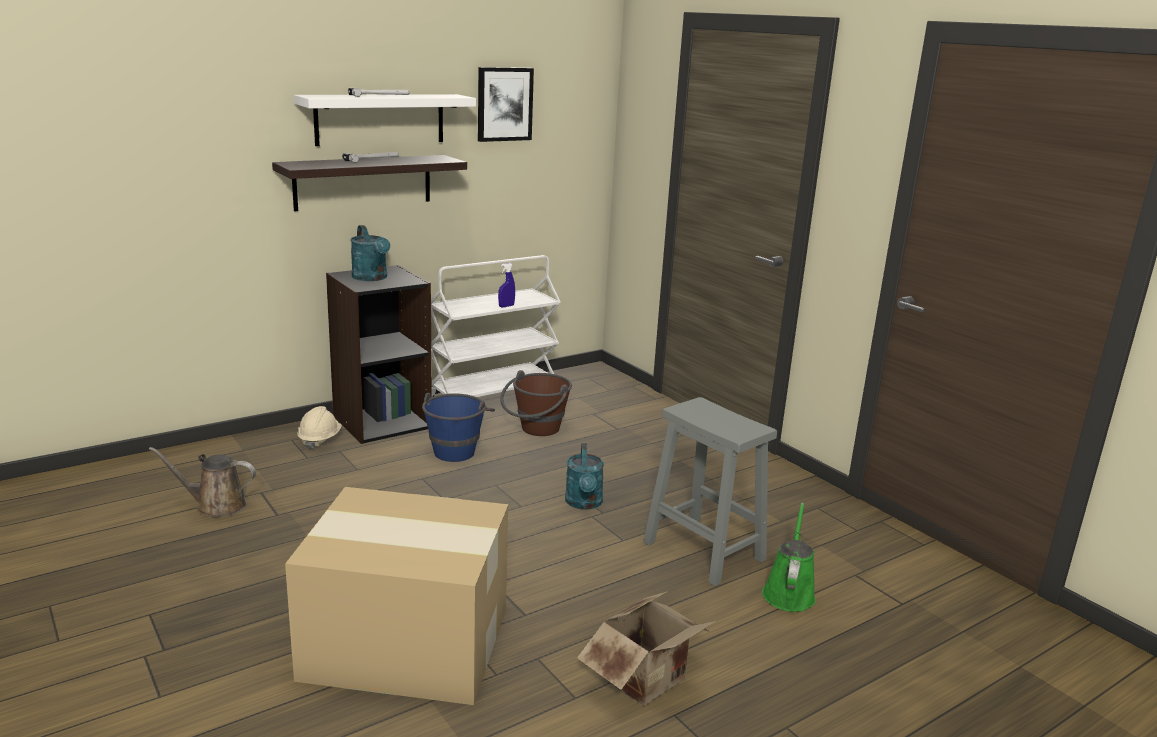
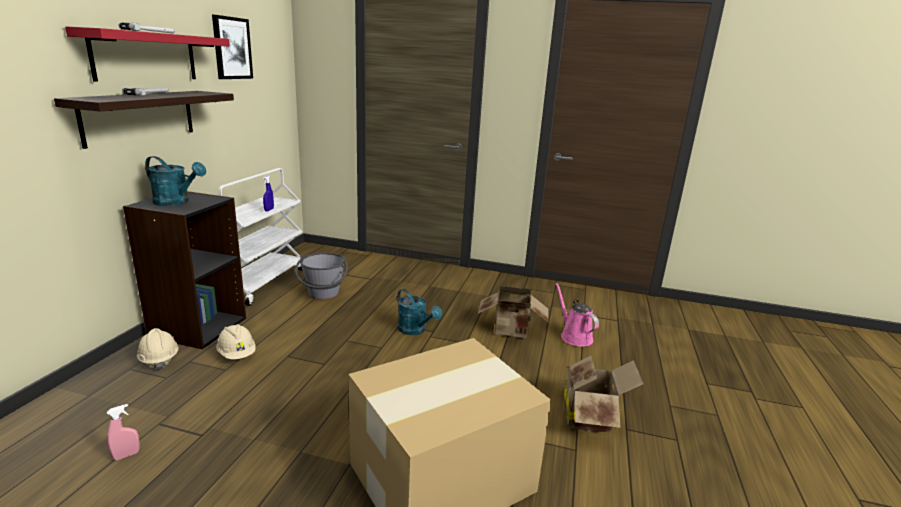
camera: 40 degrees left, 0 degrees up
brown watering can [149,447,256,517] -> pink spray bottle [107,404,140,460]
white shelf [294,94,476,146] -> red shelf [65,26,230,82]
blue bucket [422,393,495,462] -> none
brown bucket [501,370,572,436] -> grey bucket [295,252,348,300]
grey stool [643,397,777,586] -> cardboard box [478,286,549,338]
green watering can [762,503,816,612] -> pink watering can [555,283,599,347]
none -> beige hard hat [216,324,256,359]

